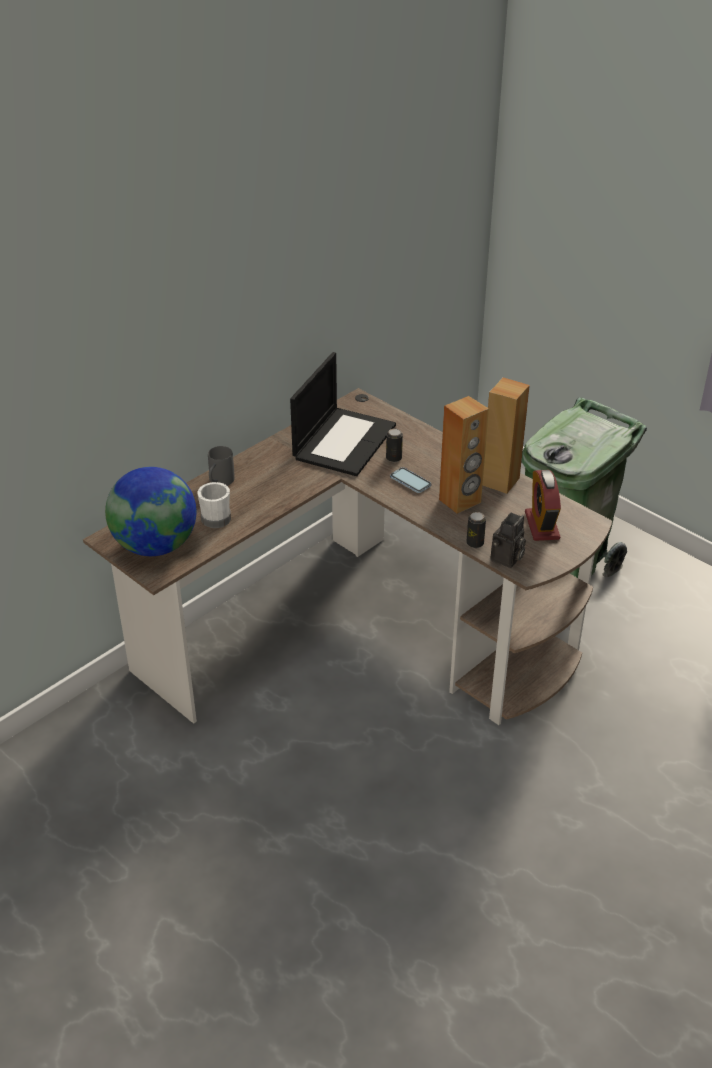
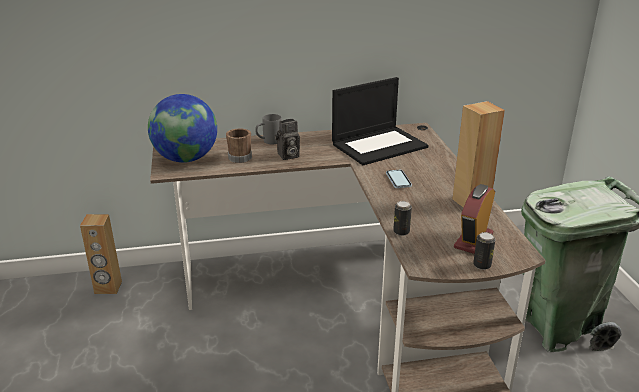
camera: 35 degrees right, 10 degrees down
white mug [198,482,231,528] -> brown mug [226,128,252,163]
can [386,428,403,462] -> can moved to [473,232,495,270]
brown speaker [439,396,489,514] -> brown speaker moved to [80,214,122,294]
camera [491,512,526,568] -> camera moved to [274,119,300,160]

